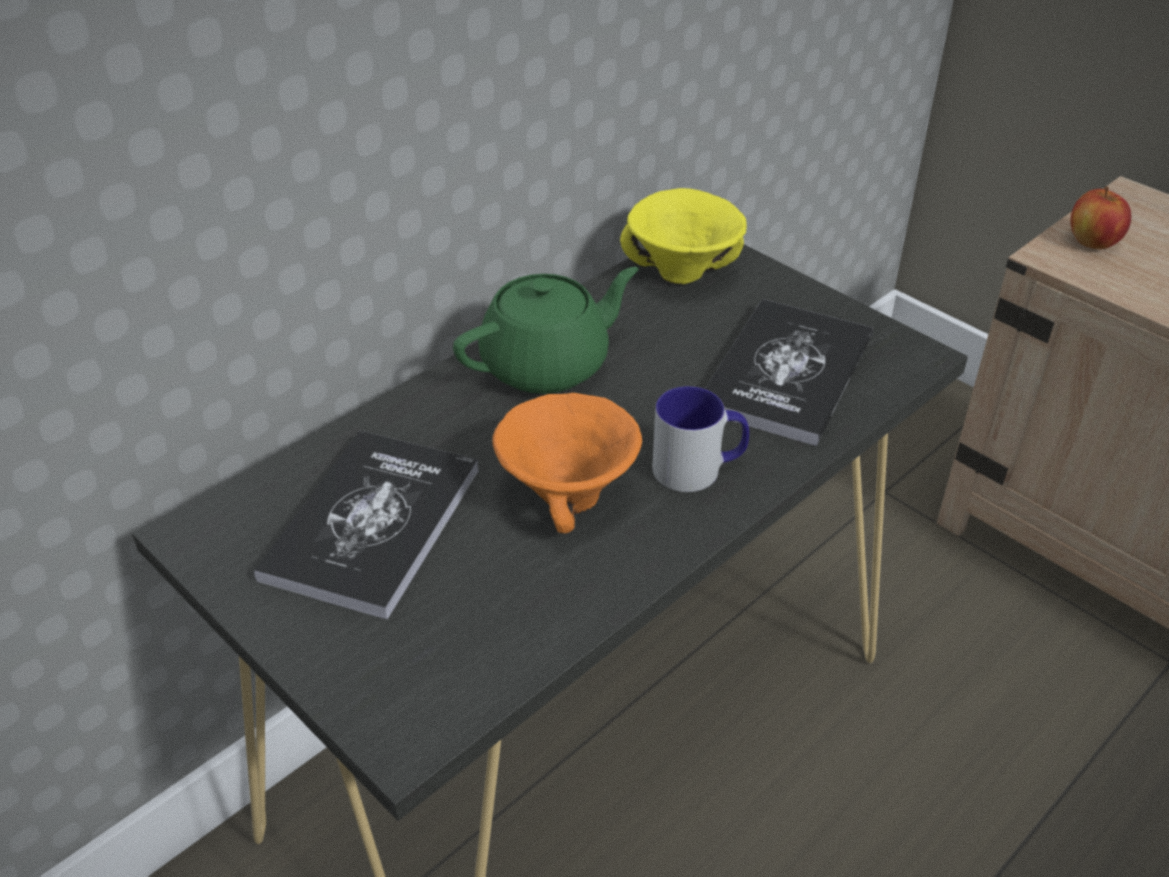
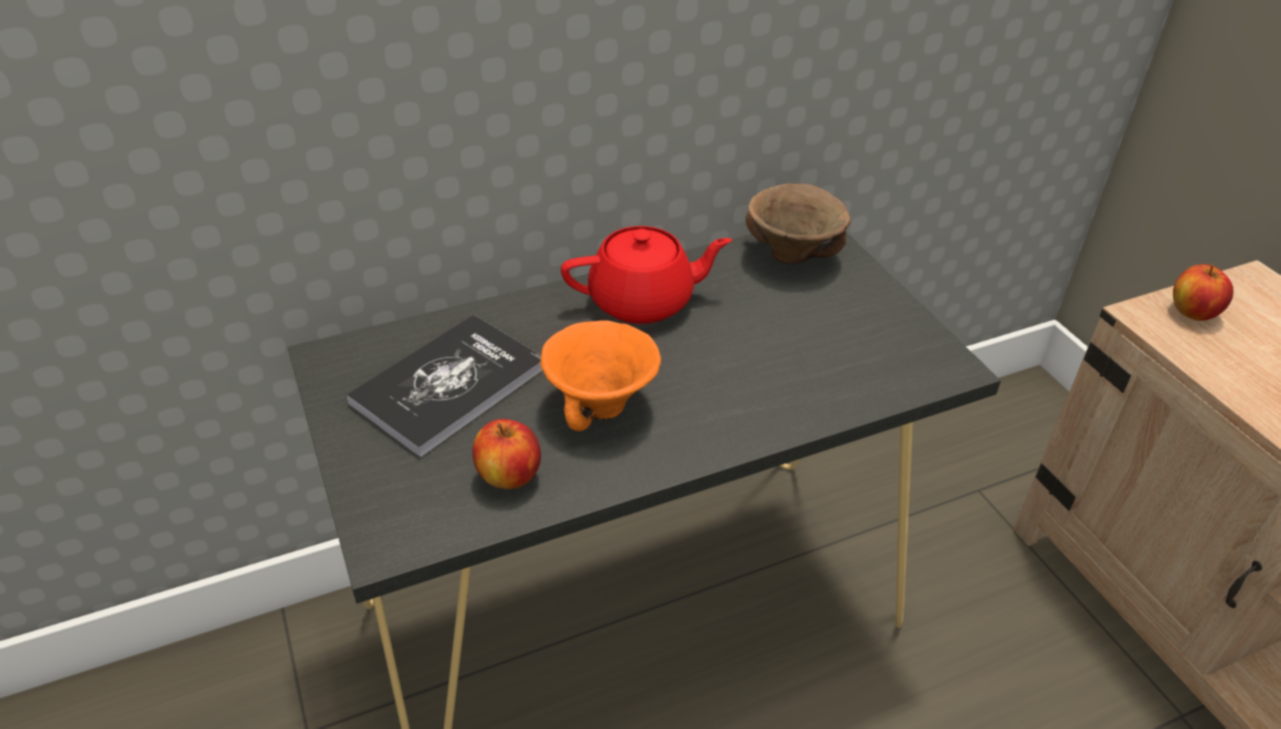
camera: 20 degrees right, 0 degrees up
green teapot [453,267,639,394] -> red teapot [561,226,732,324]
yellow bowl [620,188,747,284] -> brown bowl [746,183,851,264]
mug [652,386,749,492] -> none
book [705,299,873,446] -> none
none -> apple [472,419,541,489]

